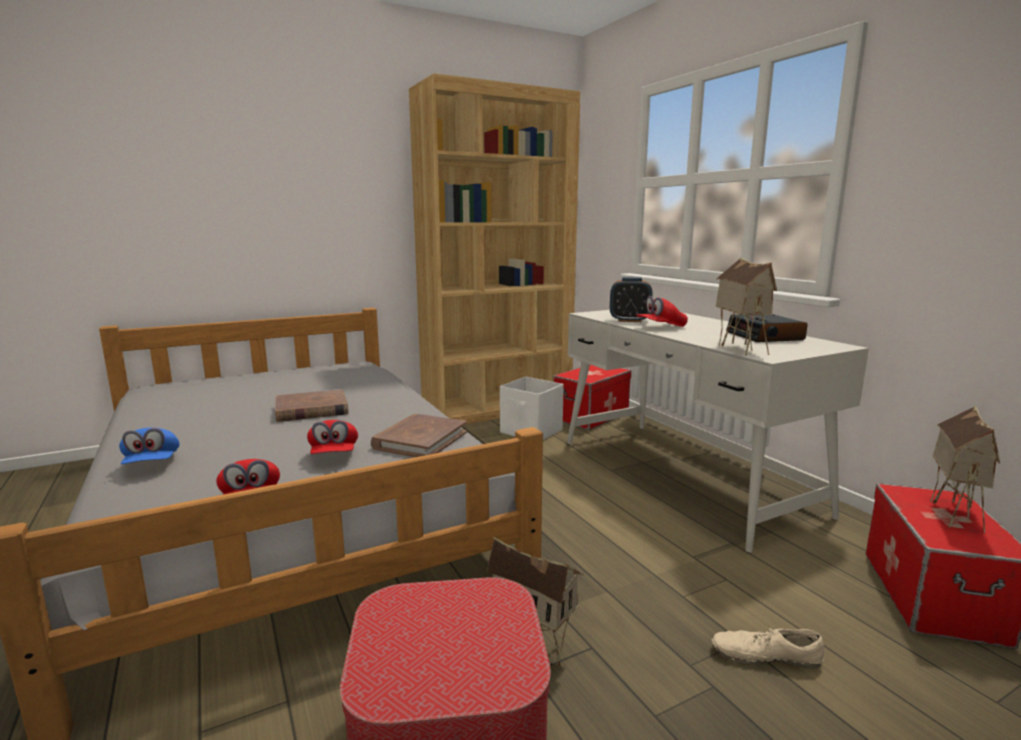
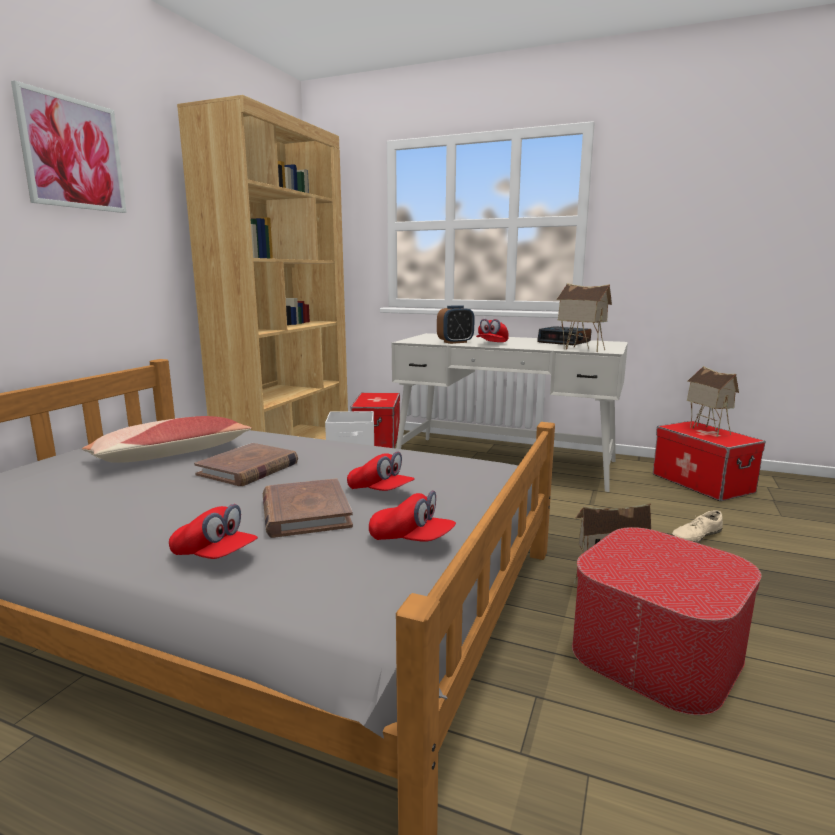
camera: 40 degrees left, 0 degrees up
blue cap [119,428,179,465] -> red cap [169,504,258,559]
brown book [371,414,467,457] -> brown book moved to [263,478,353,538]
none -> picture [11,80,127,213]
none -> pillow [82,416,252,463]

